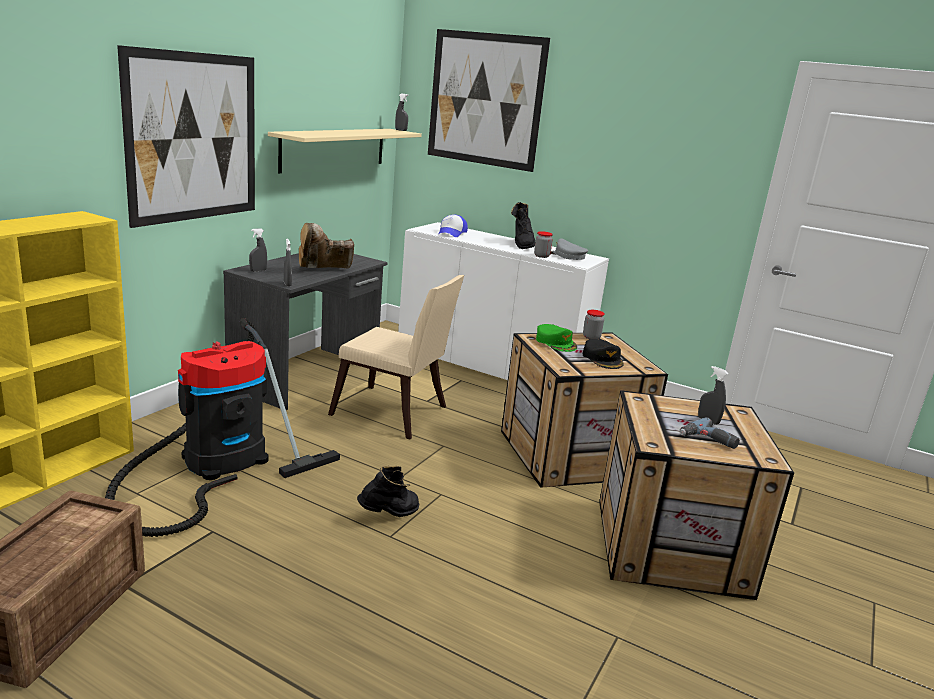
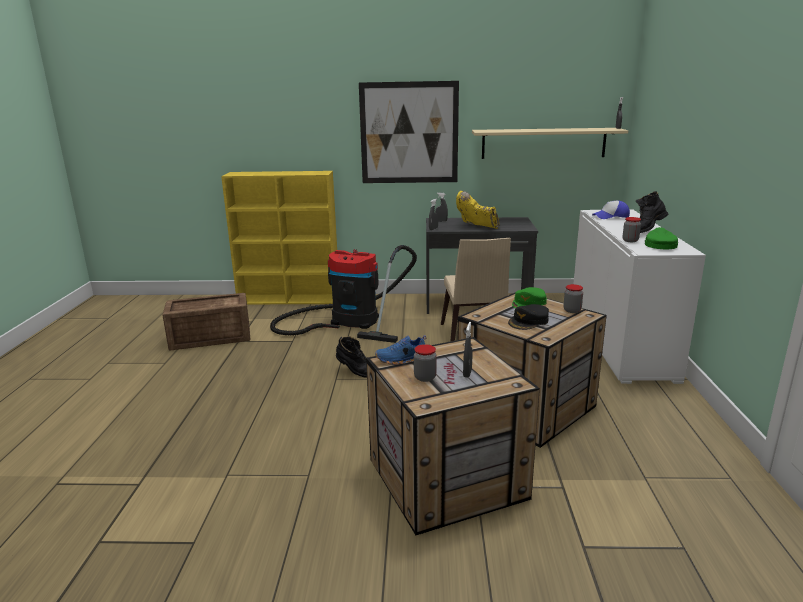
camera: 65 degrees right, 0 degrees up
brown boot [299,223,354,269] -> yellow boot [456,191,499,229]
picture [428,29,550,172] -> none
grey cap [551,238,588,260] -> green cap [645,227,678,249]
power drill [680,417,740,449] -> jar [414,344,437,382]
none -> blue shoe [375,335,426,365]

